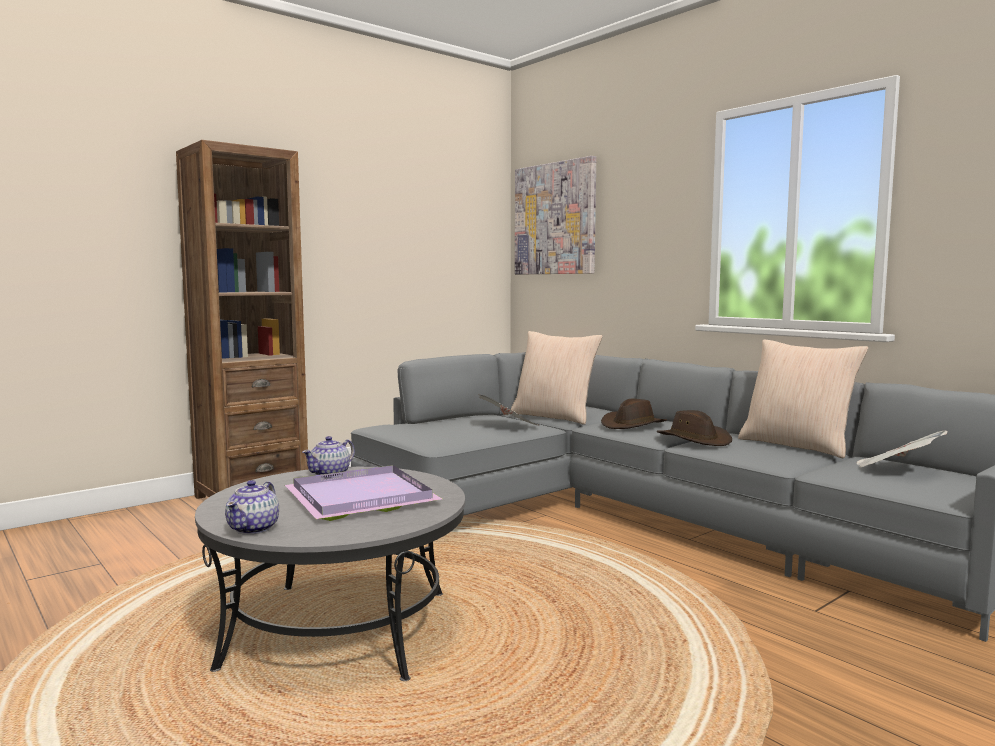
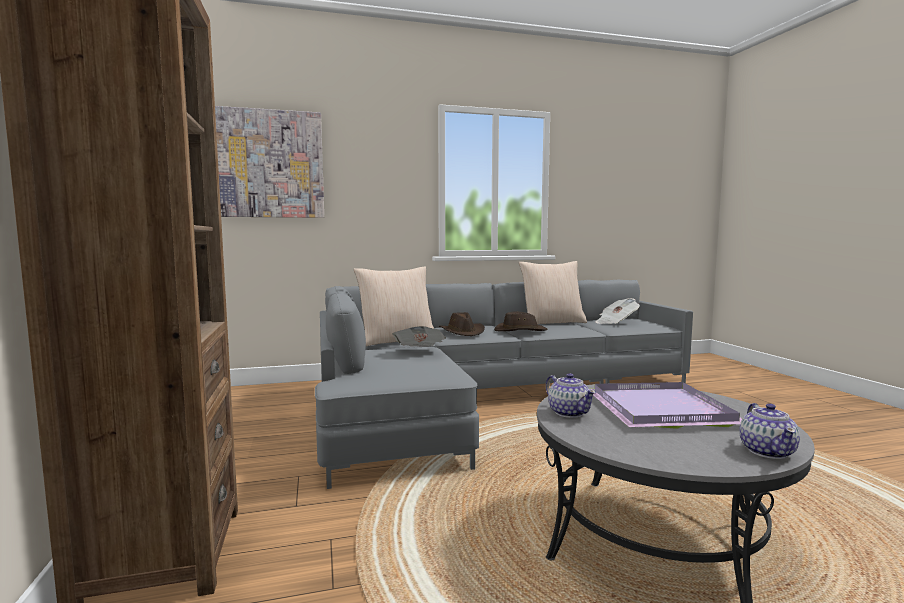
camera: 65 degrees left, 0 degrees up
teapot [225,480,279,535] -> teapot turned 60 degrees clockwise [739,403,800,459]

